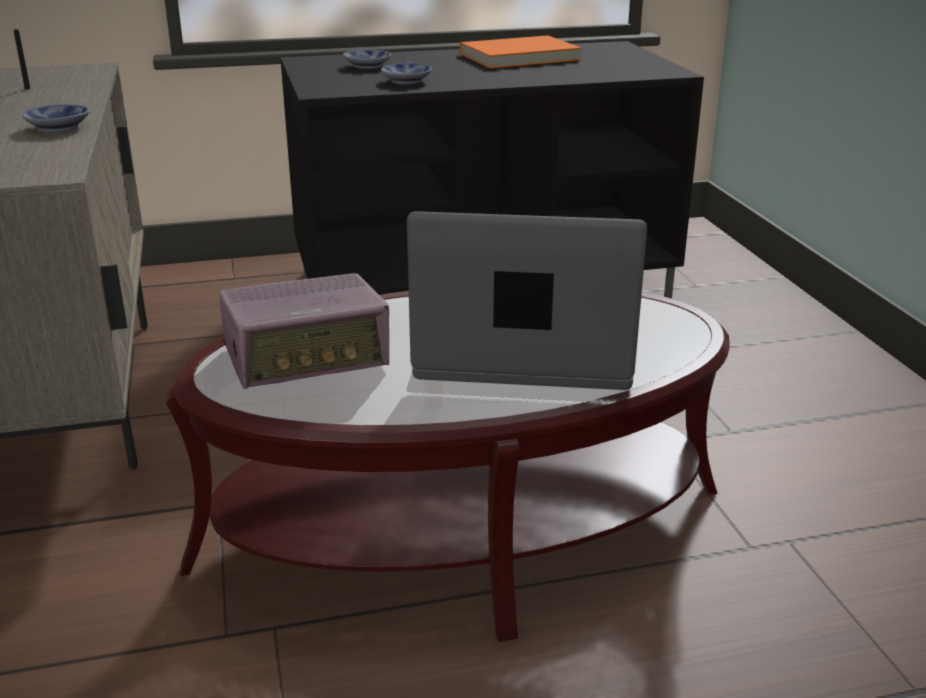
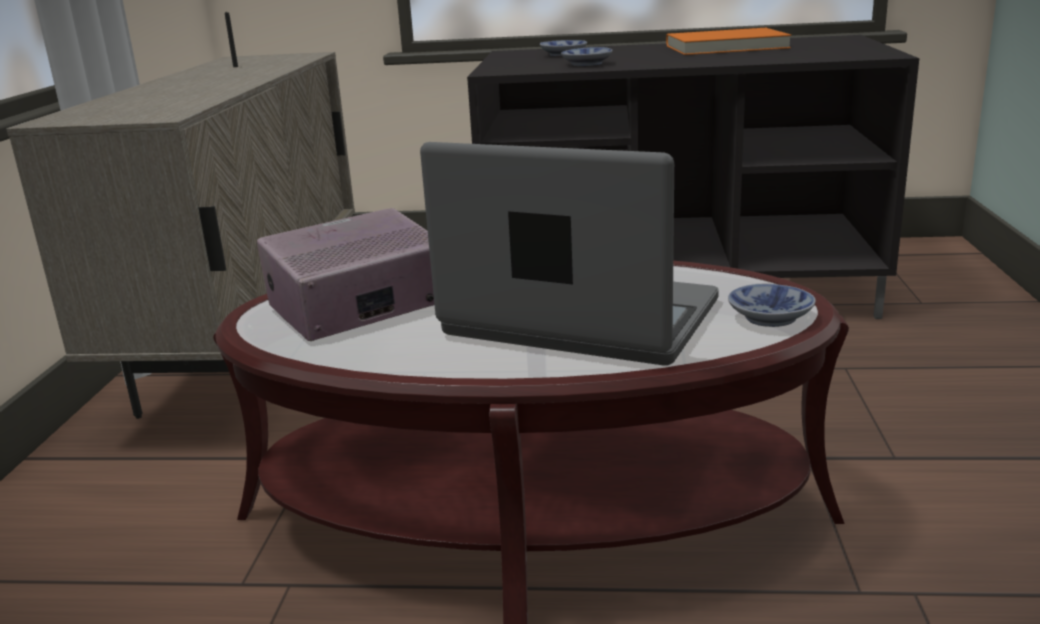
camera: 20 degrees right, 5 degrees down
bowl [22,104,90,132] -> bowl moved to [728,284,816,327]
radio [219,273,389,389] -> radio turned 150 degrees clockwise [257,208,434,341]

